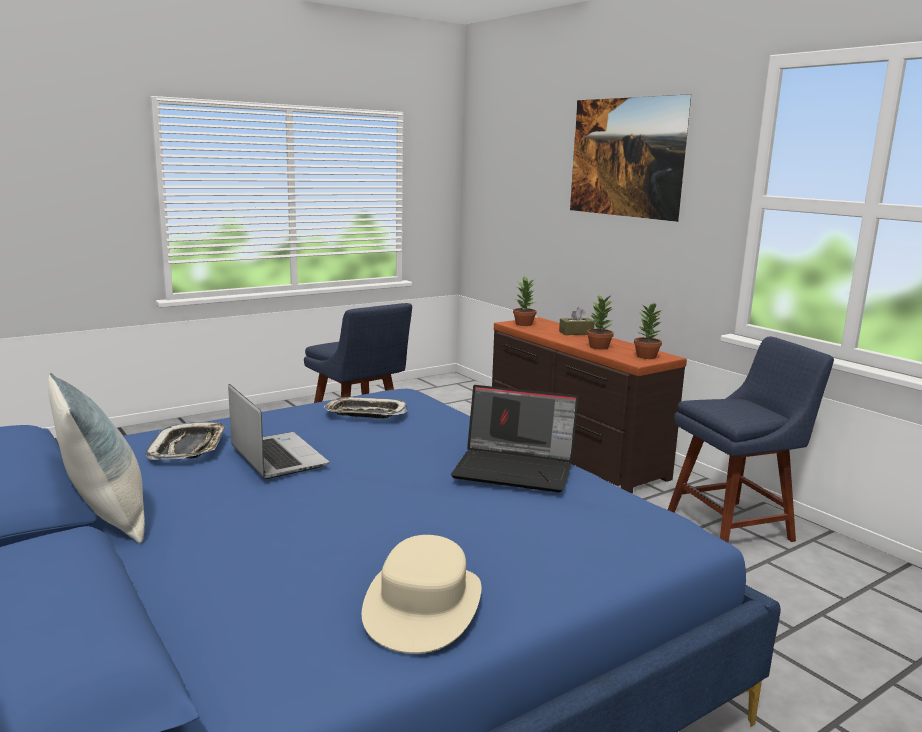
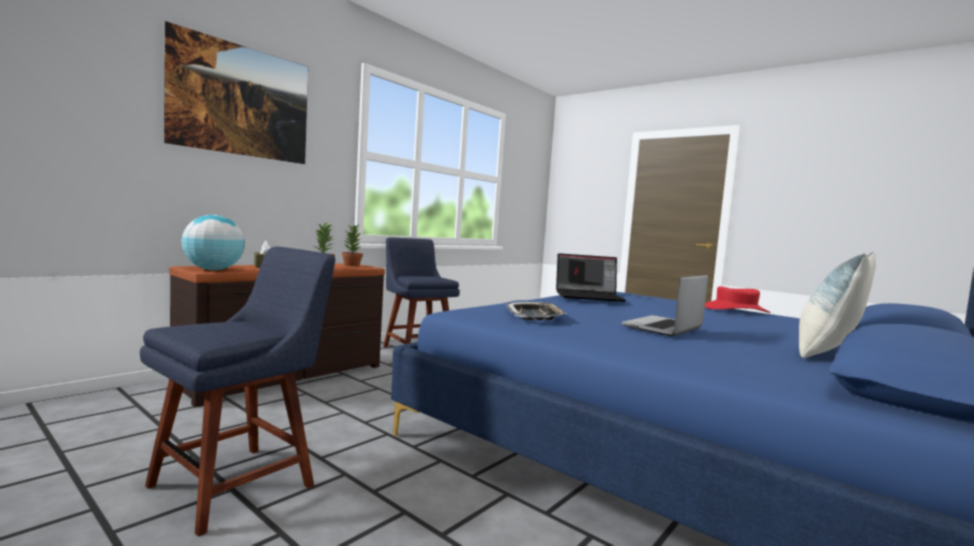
camera: 105 degrees left, 10 degrees down
tray [146,422,226,460] -> none
beige hat [362,535,481,654] -> red hat [705,286,770,313]
laptop [451,385,578,492] -> laptop turned 90 degrees clockwise [556,253,626,302]
potted plant [513,275,537,326] -> globe [182,215,245,270]

